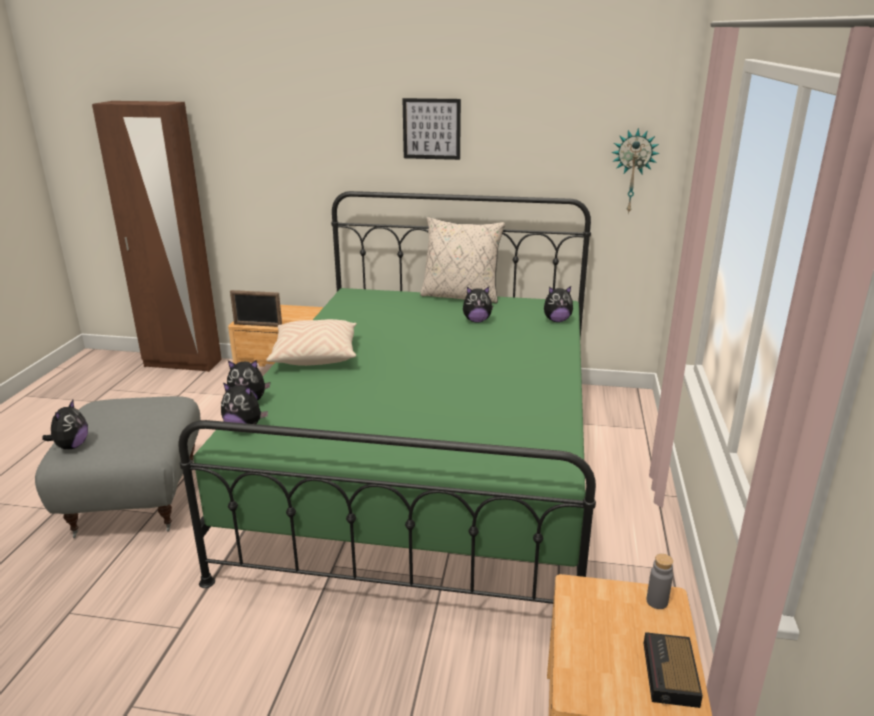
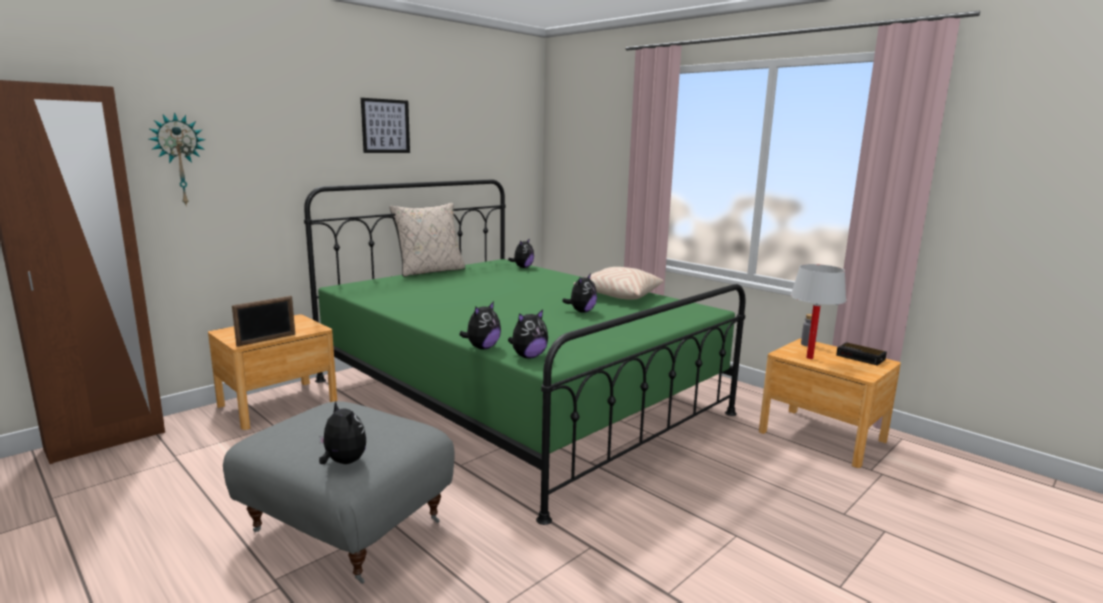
camera: 55 degrees left, 10 degrees down
beige pillow [266,319,357,366] -> beige pillow moved to [573,267,663,300]
plush toy [463,287,494,323] -> plush toy moved to [562,273,597,313]
wall clock [611,128,660,214] -> wall clock moved to [149,112,205,207]
none -> white table lamp [791,264,846,359]

